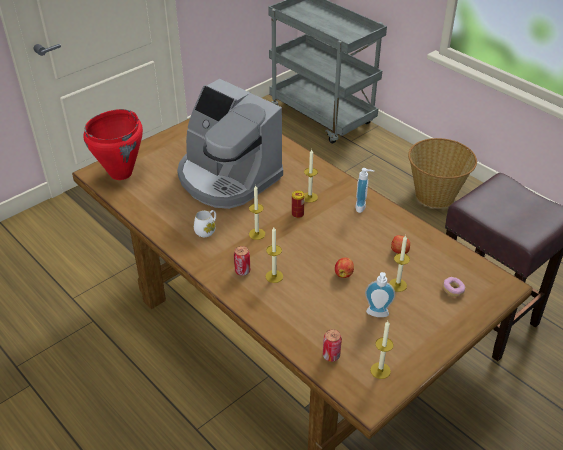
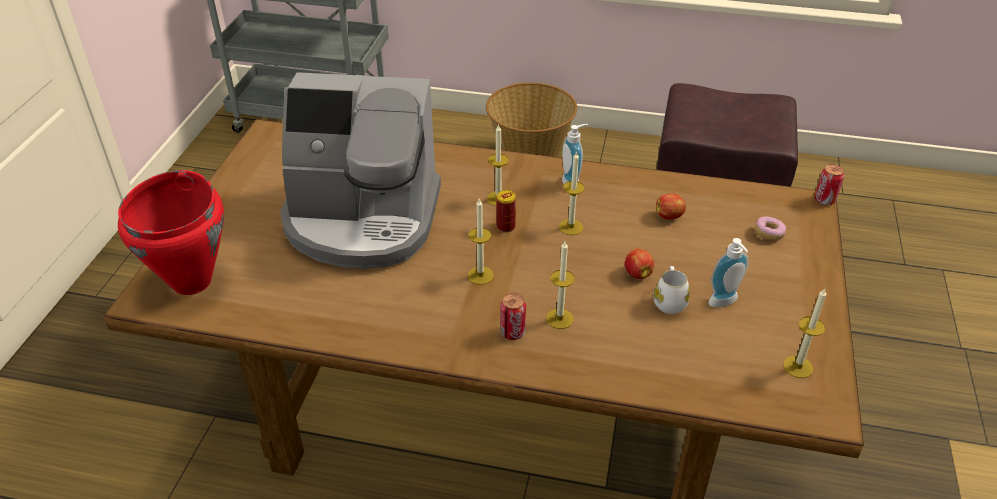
camera: 35 degrees left, 0 degrees up
white mug [194,210,216,237] -> white mug moved to [654,266,690,314]
can [323,329,342,362] -> can moved to [815,164,844,205]
candle [389,235,410,292] -> candle moved to [559,151,585,235]

